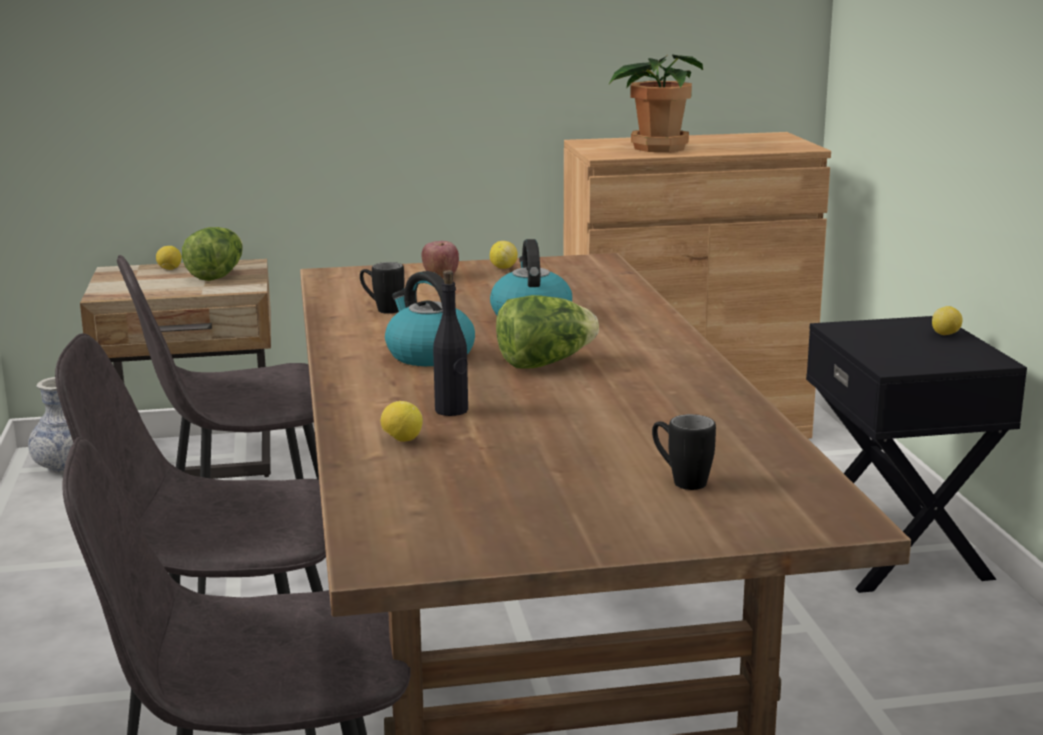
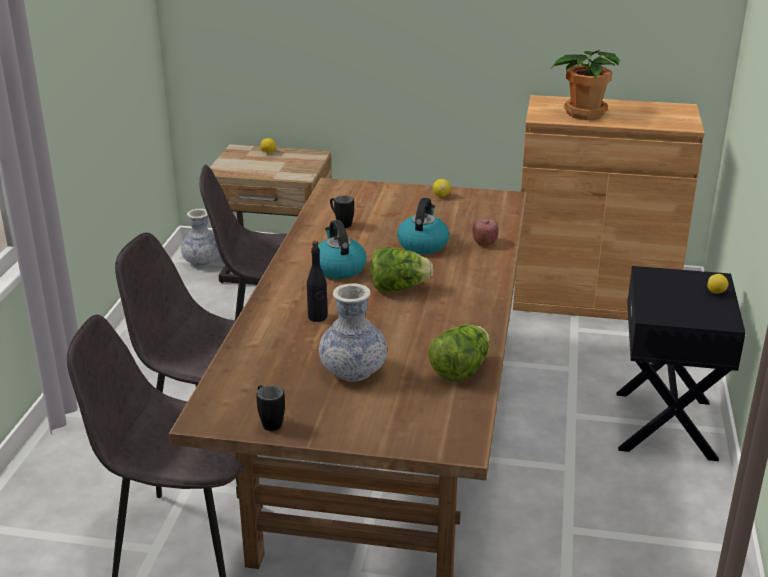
camera: 20 degrees right, 10 degrees up
lettuce [182,227,243,281] -> lettuce moved to [428,325,490,382]
lemon [381,401,423,442] -> none
apple [421,241,459,278] -> apple moved to [472,218,499,246]
black mug [652,414,716,490] -> black mug moved to [256,385,285,431]
none -> vase [319,283,387,382]

